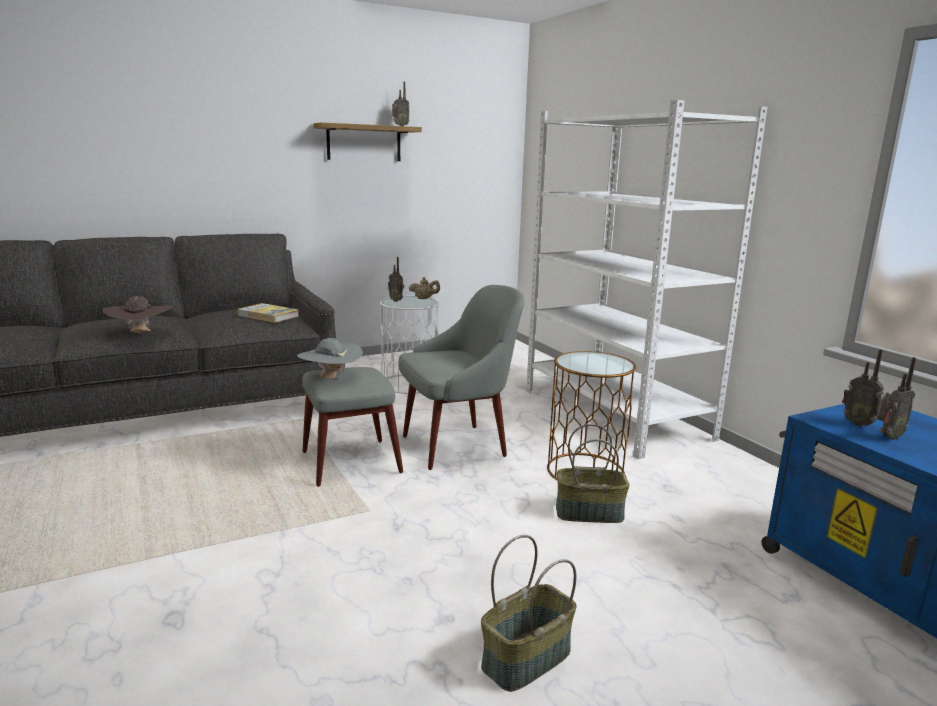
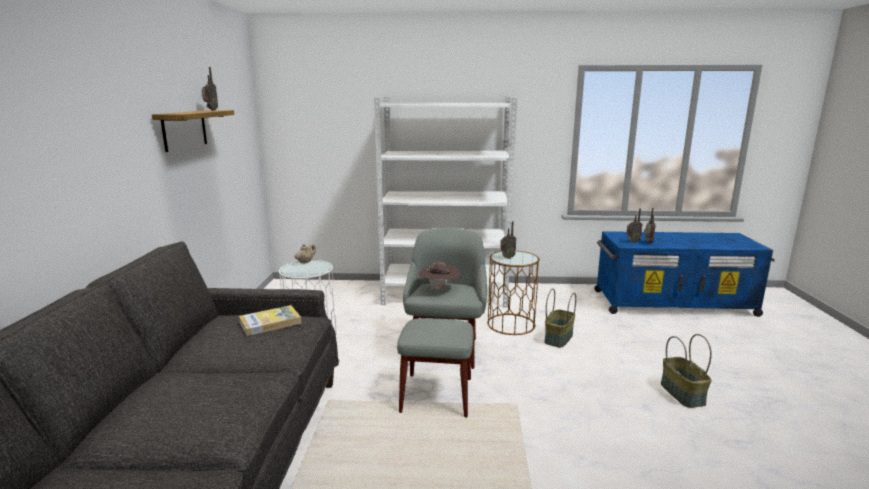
camera: 60 degrees left, 0 degrees up
brown hat [103,296,173,333] -> brown hat moved to [418,262,460,290]
grey hat [297,338,363,379] -> none
radio [388,257,404,302] -> radio moved to [500,221,516,259]

